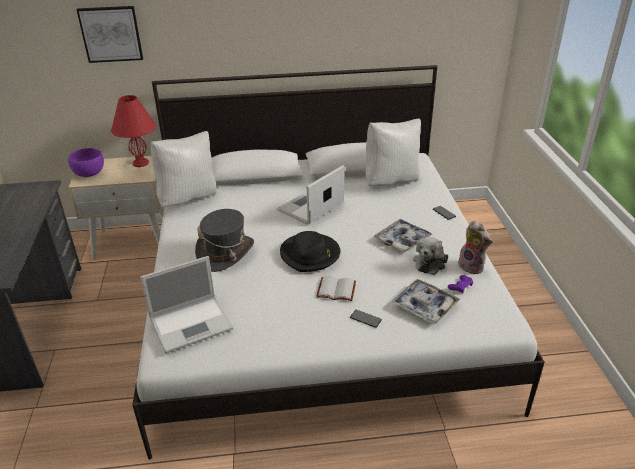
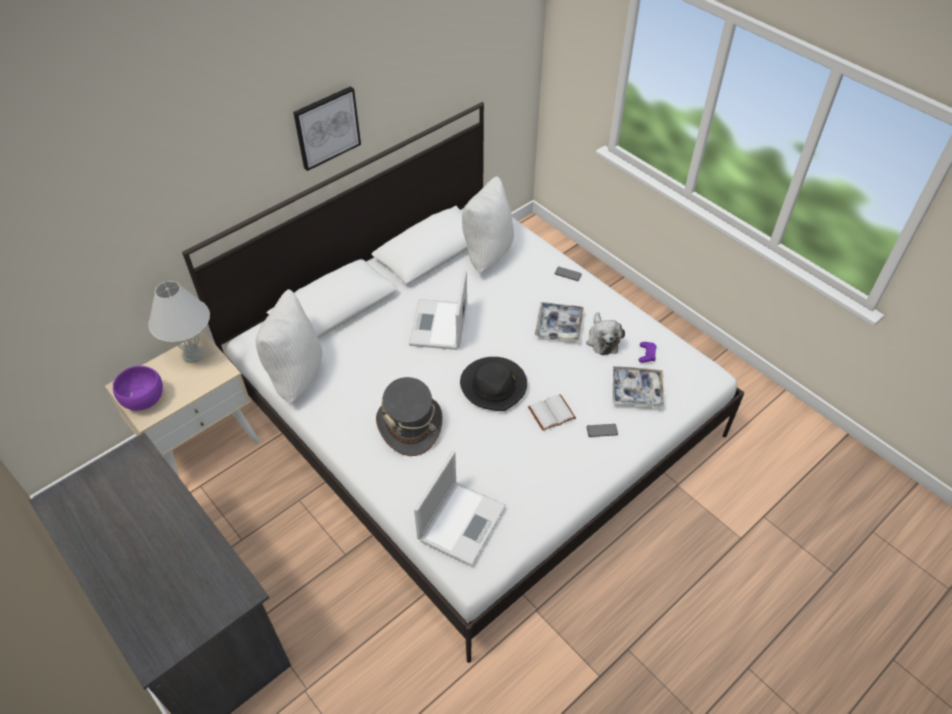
camera: 35 degrees left, 15 degrees up
picture [77,6,143,63] -> picture moved to [293,86,361,171]
red table lamp [111,95,156,167] -> white table lamp [148,281,210,363]
plush toy [458,221,493,274] -> none

